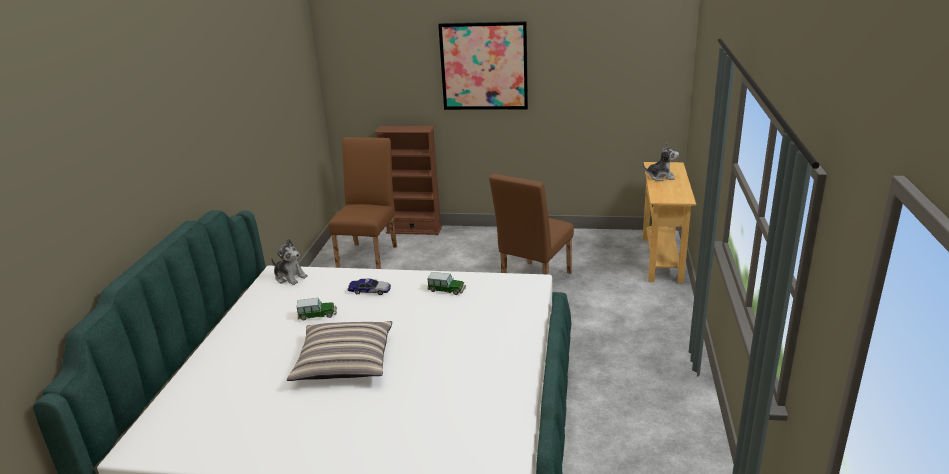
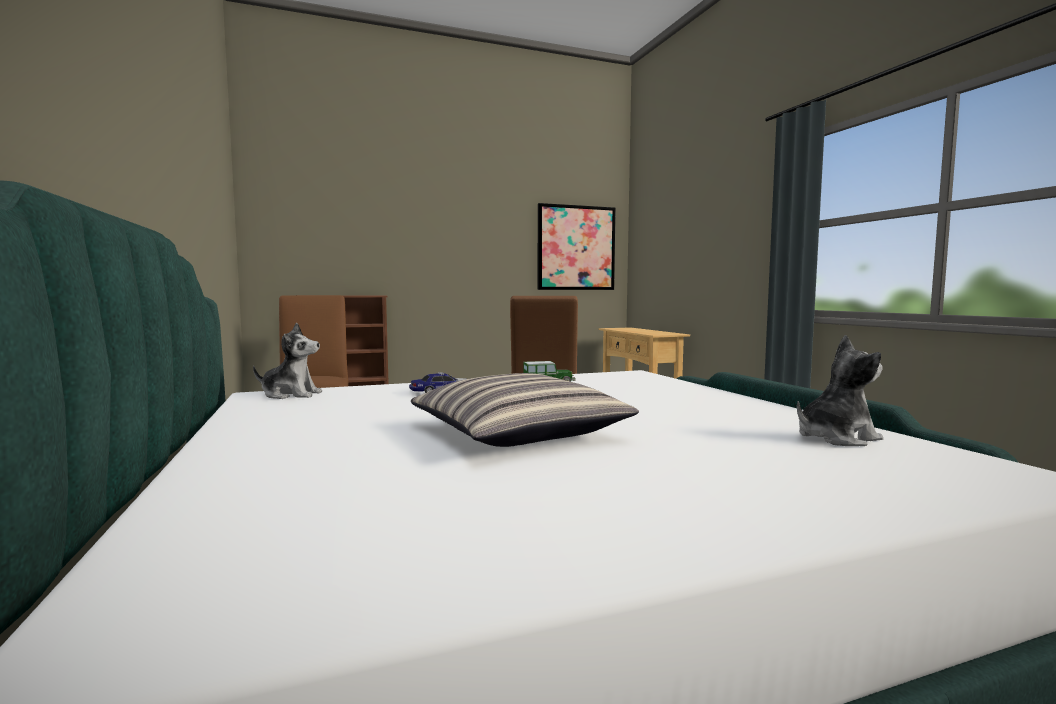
camera: 30 degrees left, 20 degrees down
toy car [297,298,337,320] -> none
picture [438,21,528,110] -> picture moved to [538,203,616,290]
plush toy [642,143,679,181] -> plush toy moved to [797,335,883,446]

